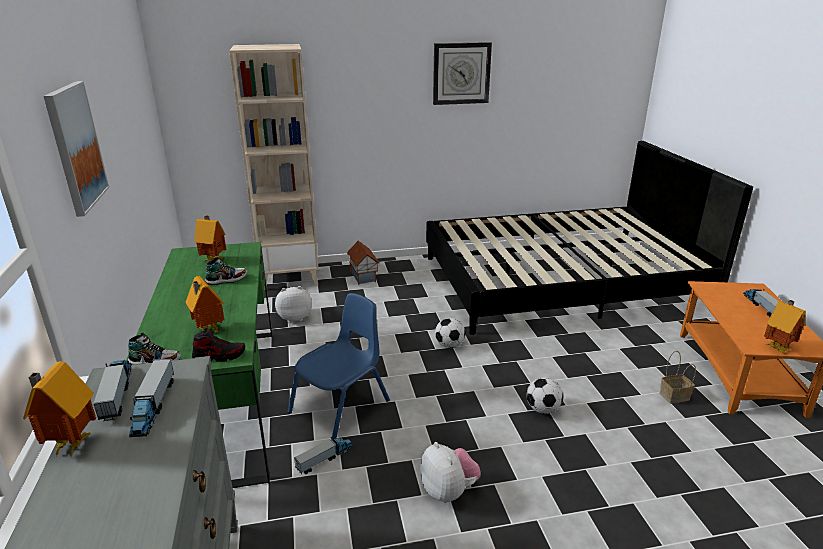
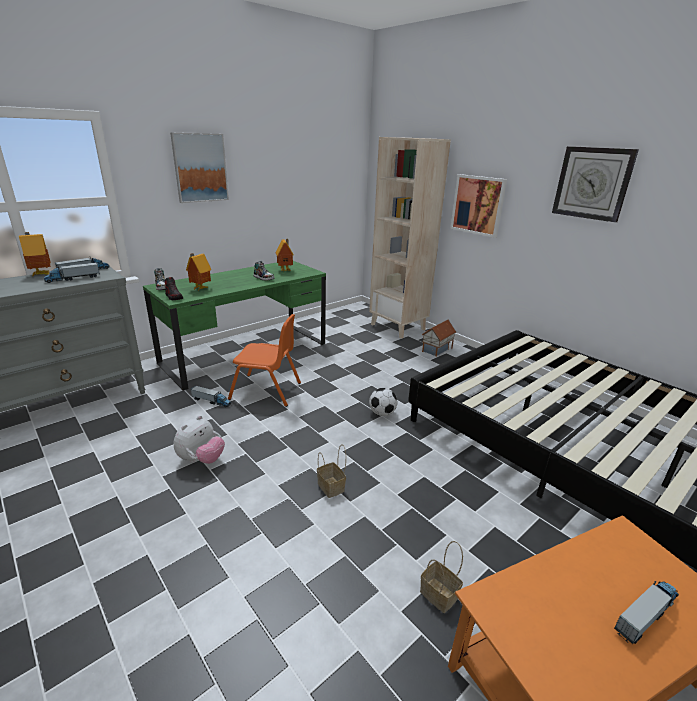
camera: 60 degrees right, 0 degrees up
plush toy [275,286,312,323] -> none
blue chair [288,293,390,440] -> orange chair [228,314,301,407]
football [527,377,563,414] -> basket [317,444,346,498]
toy house [764,300,806,353] -> none
none -> picture [450,174,507,238]

